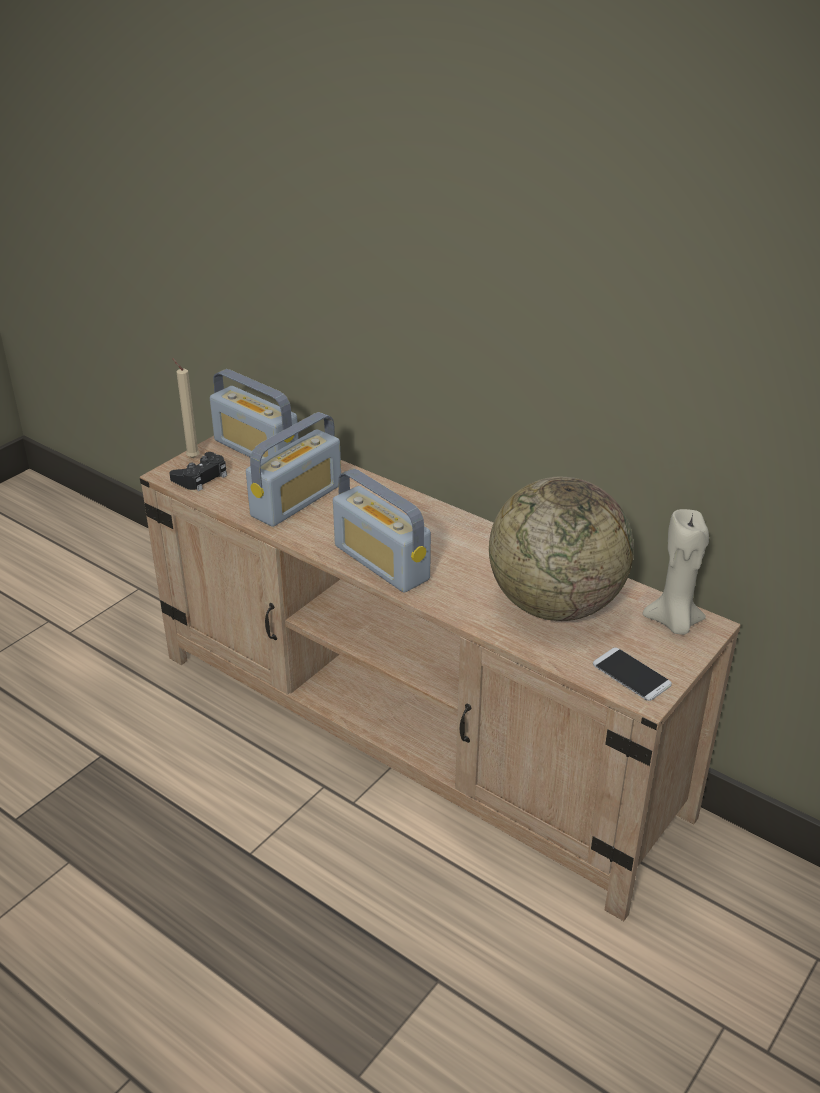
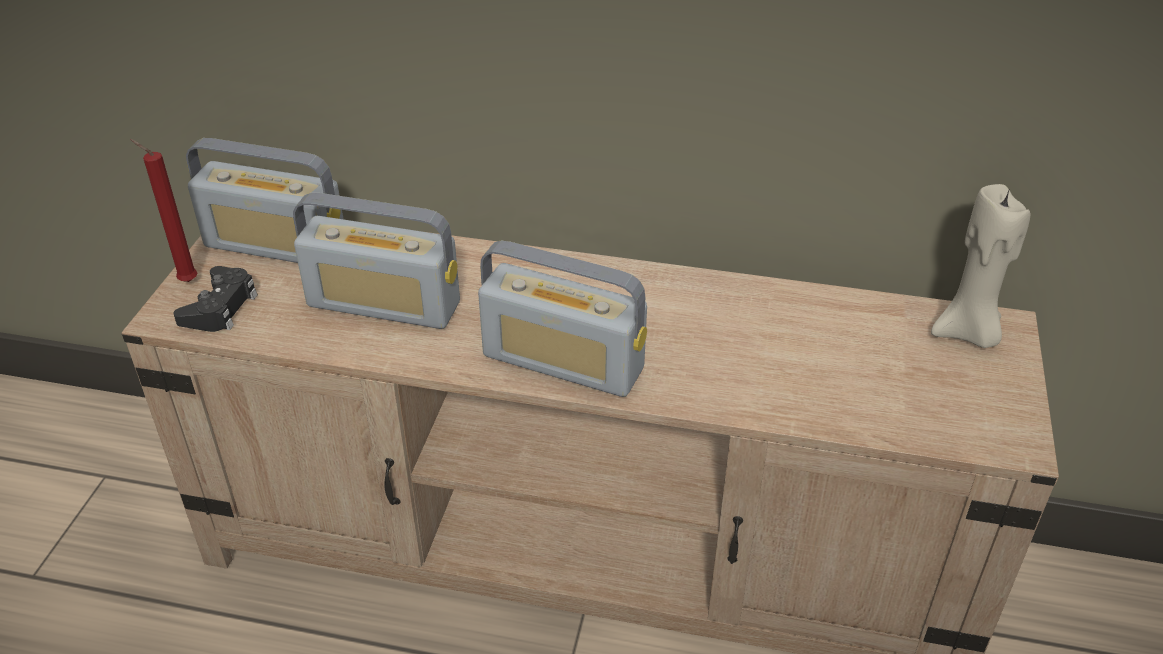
camera: 25 degrees left, 5 degrees up
beige candle [172,358,199,458] -> red candle [130,139,197,282]
radio [246,412,341,527] -> radio turned 90 degrees clockwise [293,193,460,329]
globe [489,476,634,621] -> none
phone [593,648,672,701] -> none

